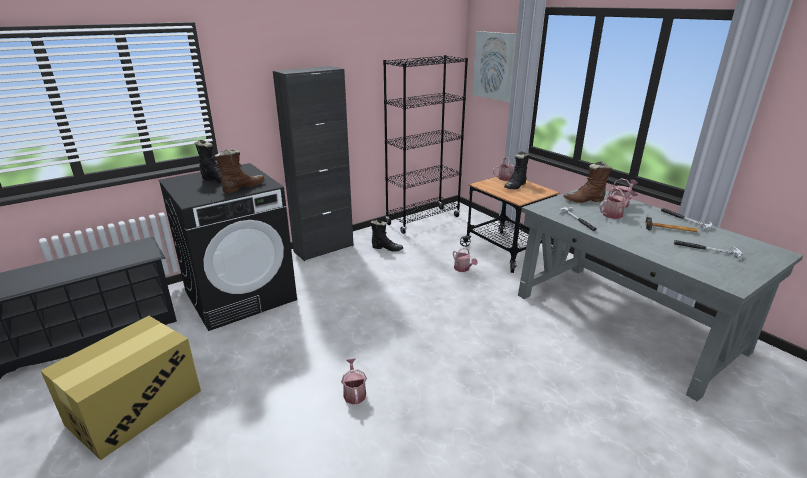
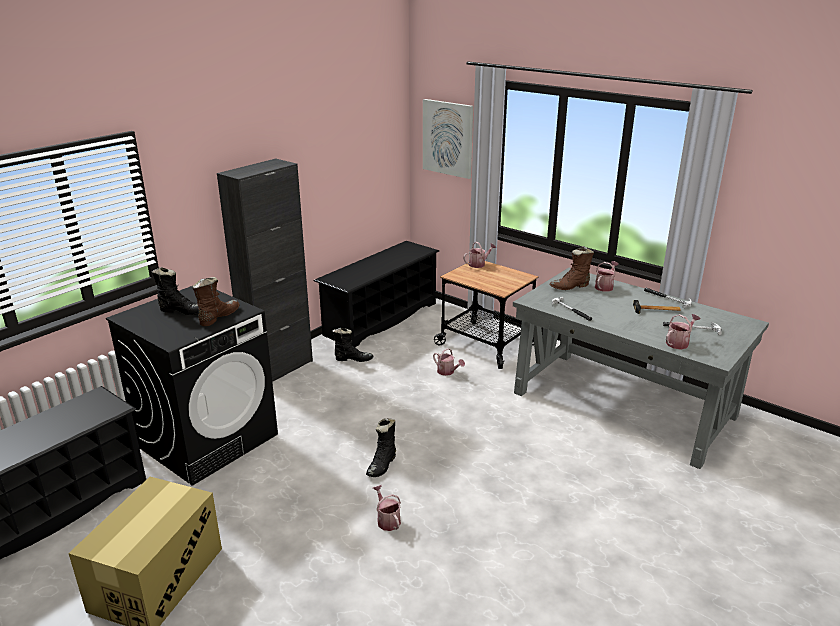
camera: 15 degrees left, 0 degrees up
black bookcase [383,55,468,234] -> black shoe rack [313,241,439,347]
black boot [504,151,529,189] -> black boot moved to [366,418,396,477]
watering can [600,188,638,219] -> watering can moved to [666,314,701,349]

